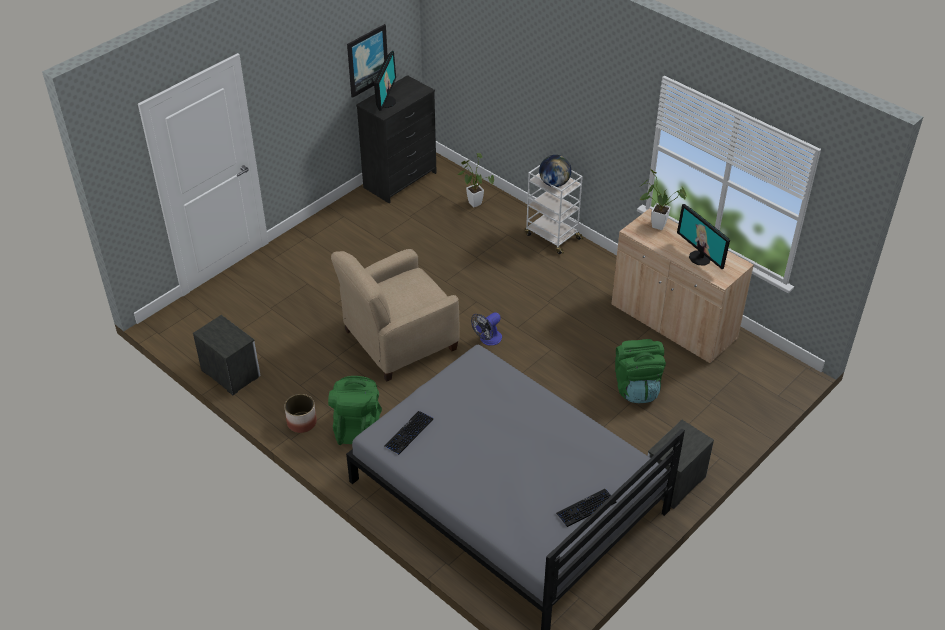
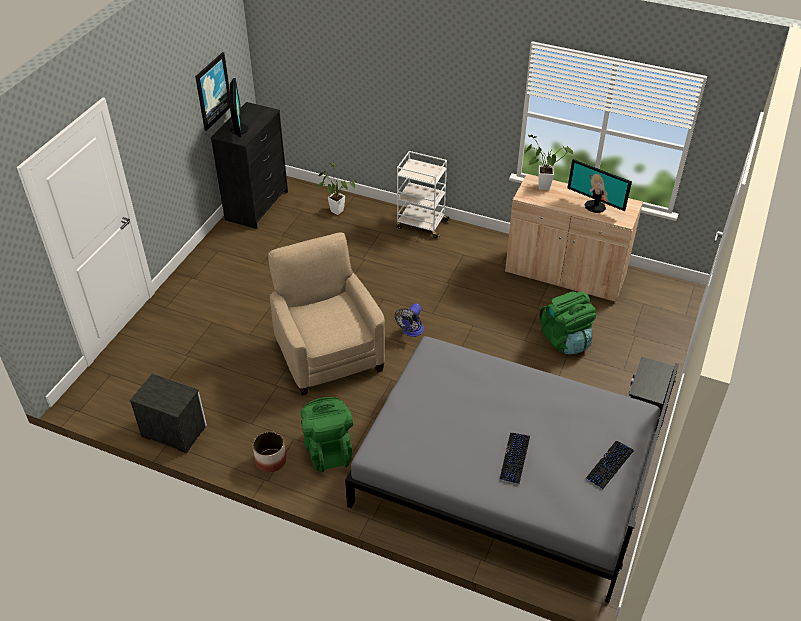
camera: 20 degrees left, 0 degrees up
beige armchair [331,249,460,382] -> beige armchair turned 120 degrees clockwise [268,232,385,396]
keyboard [385,411,433,454] -> keyboard moved to [500,433,530,483]
globe [539,155,571,187] -> none

